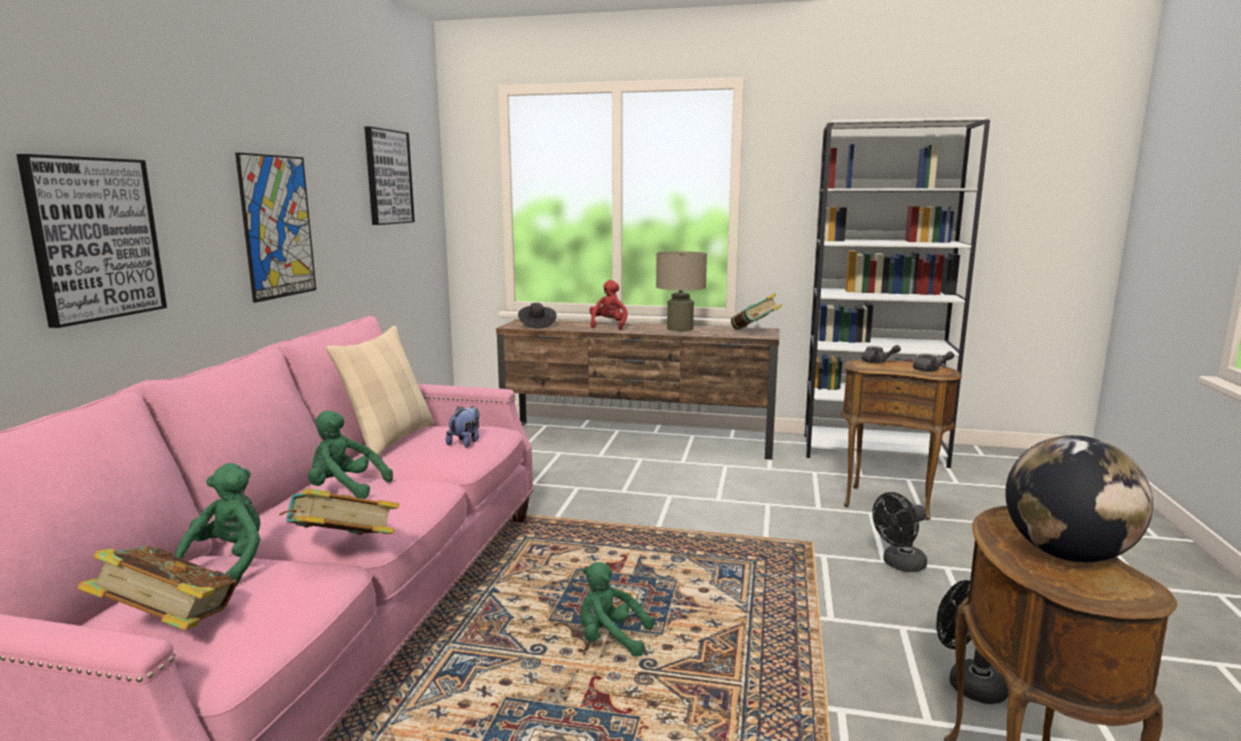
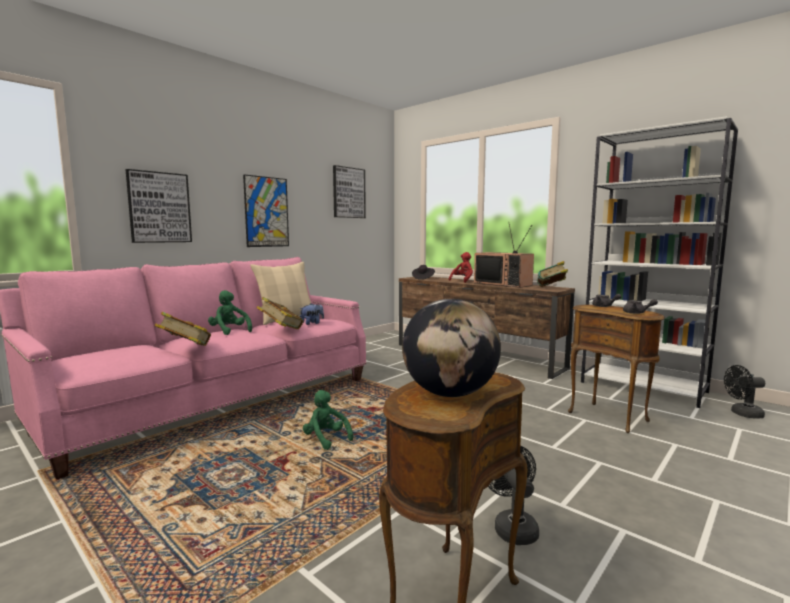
camera: 30 degrees right, 5 degrees down
book [77,546,237,631] -> book moved to [257,297,303,330]
green plush toy [175,463,260,586] -> none
beige table lamp [656,251,707,331] -> television [474,224,534,288]
black fan [872,492,927,572] -> black fan moved to [724,365,765,419]

